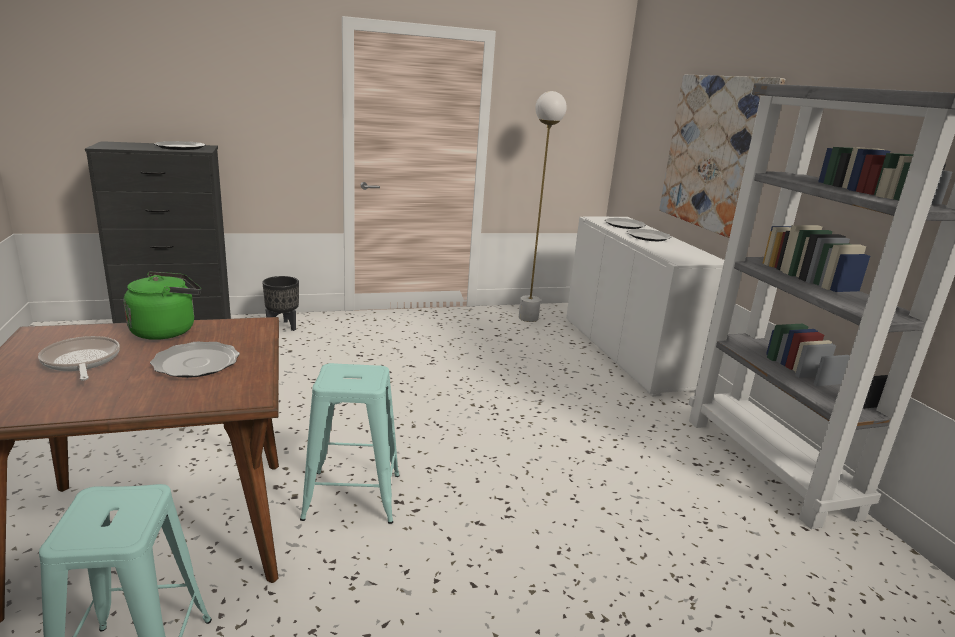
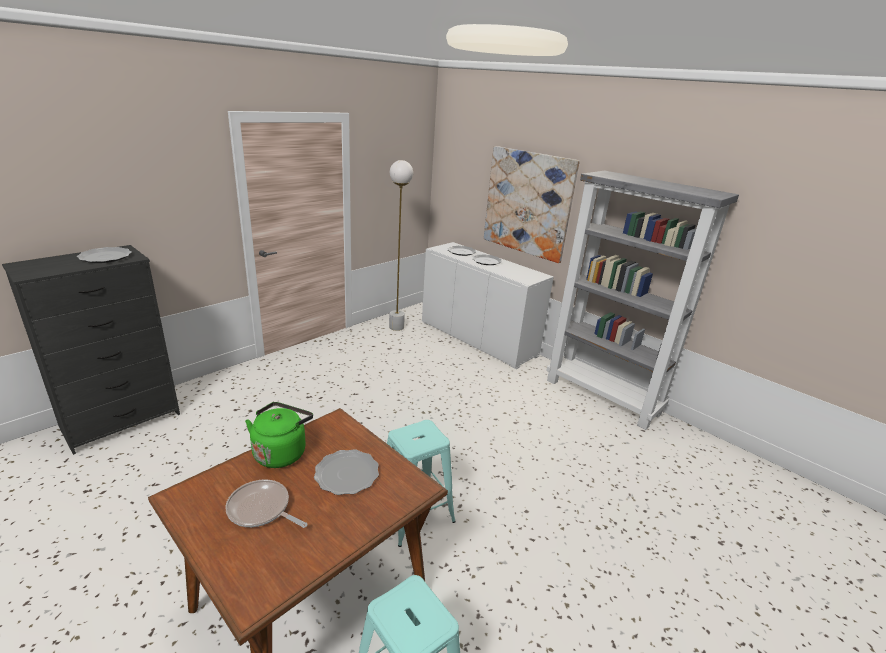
camera: 30 degrees left, 5 degrees up
black planter [262,276,299,331] -> none

